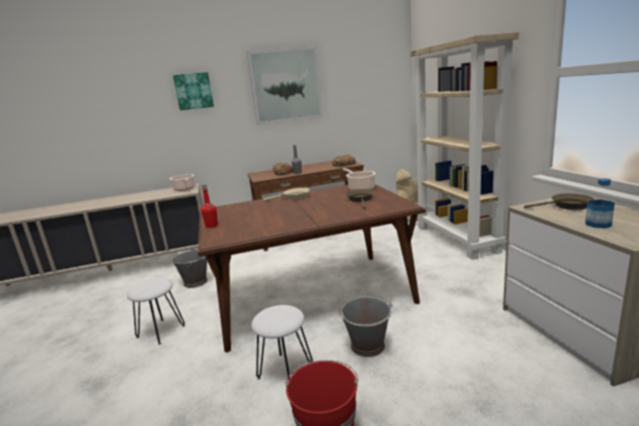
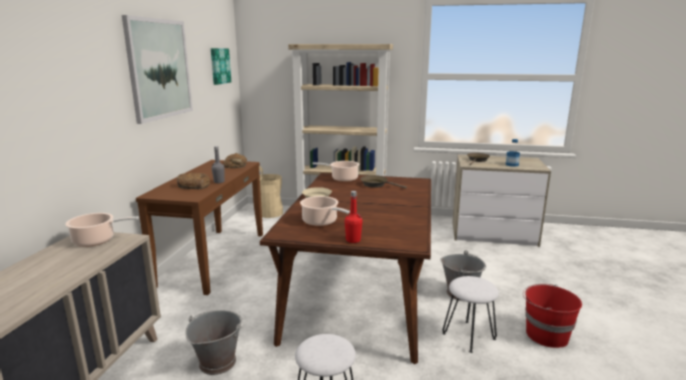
camera: 65 degrees left, 0 degrees up
picture [173,72,214,110] -> picture moved to [211,48,231,85]
none -> cooking pot [300,196,350,226]

